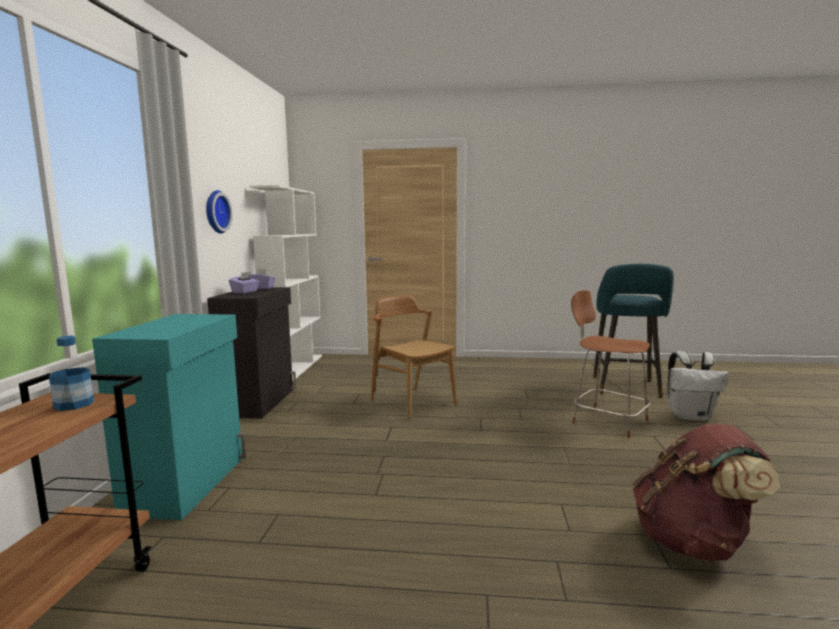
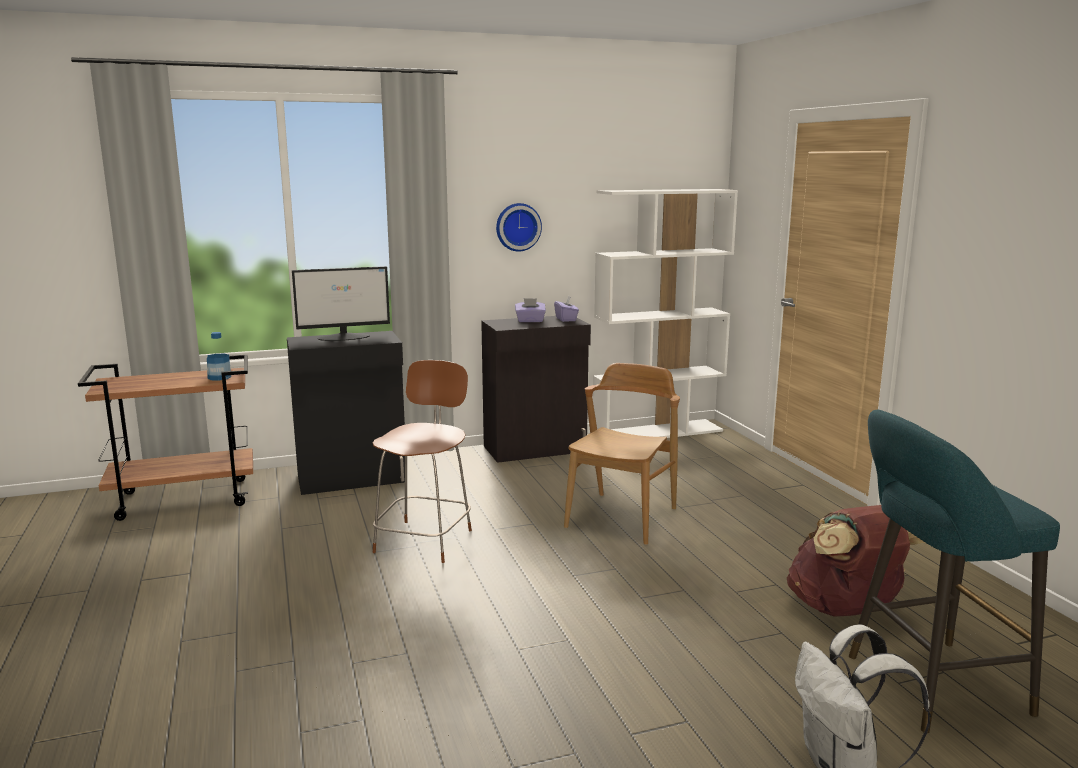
camera: 65 degrees right, 5 degrees up
turquoise cabinet [92,314,247,520] -> black cabinet [287,331,405,495]
brown chair [571,290,650,439] -> brown chair moved to [373,360,472,563]
brown backpack [632,423,780,561] -> brown backpack moved to [787,505,925,616]
none -> monitor [292,266,390,341]

